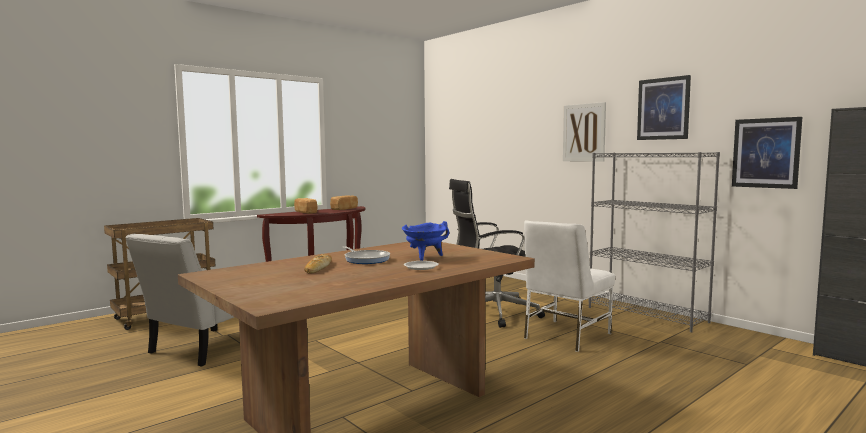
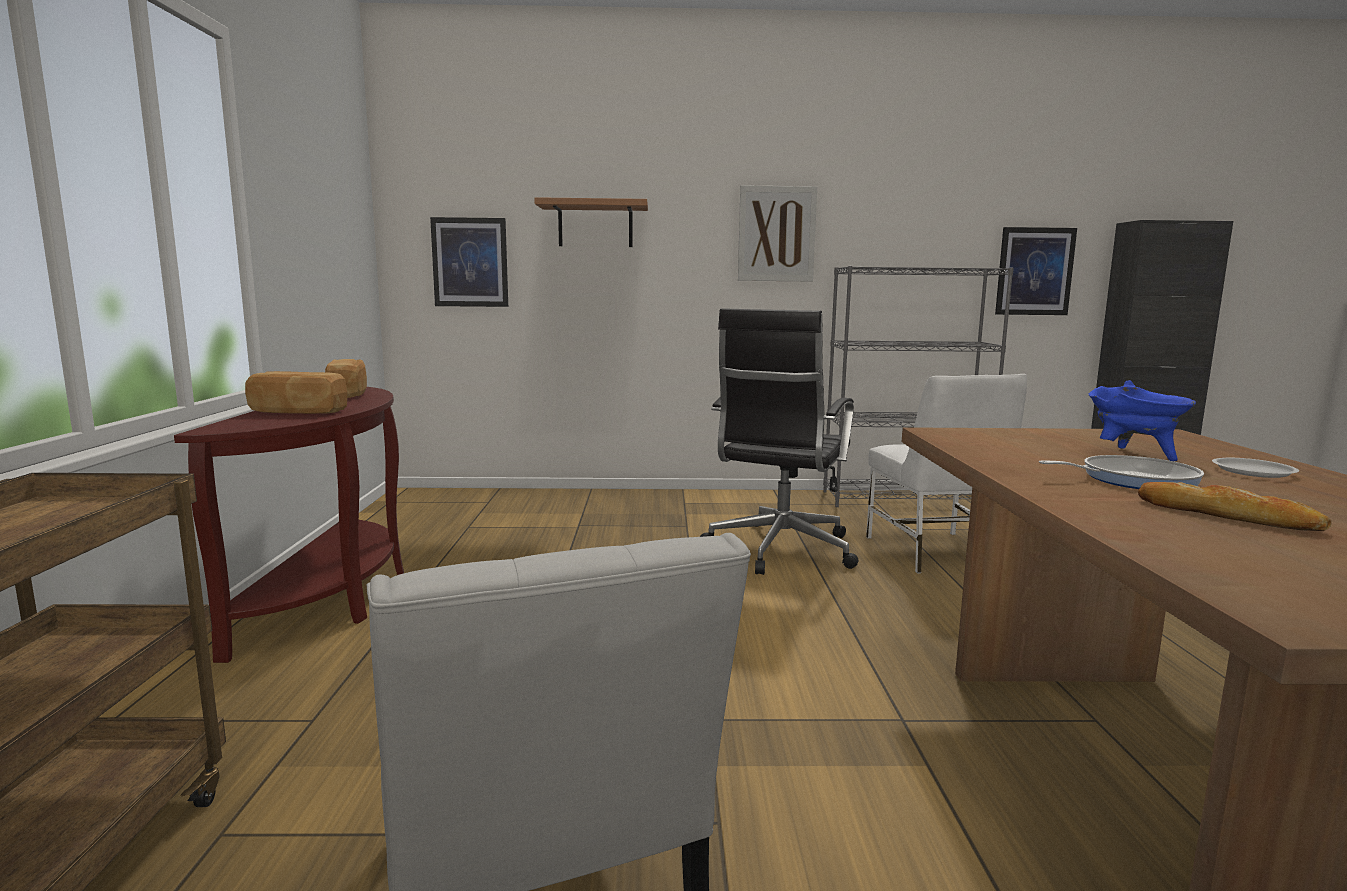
camera: 50 degrees left, 5 degrees up
picture [637,75,691,140] -> picture moved to [430,217,508,307]
none -> shelf [534,197,648,247]

